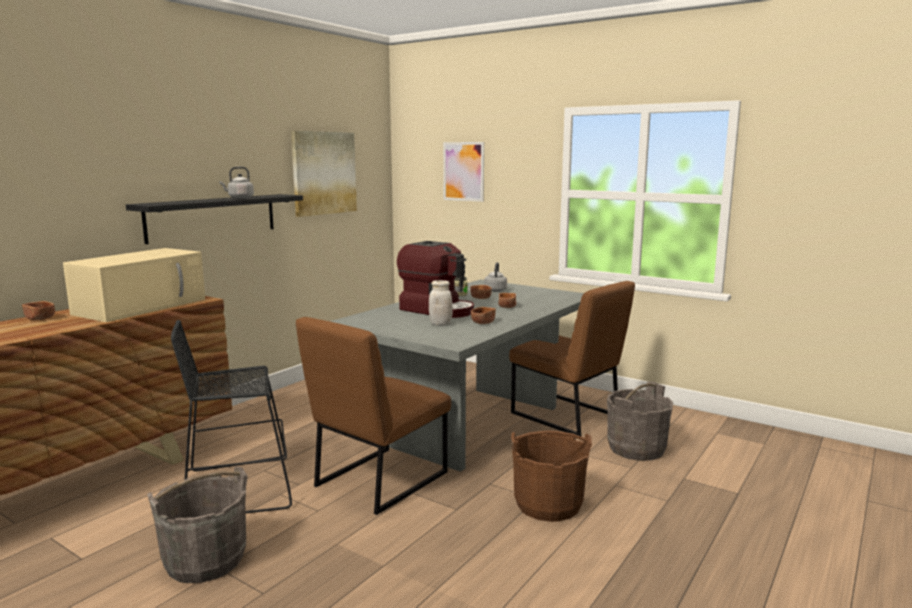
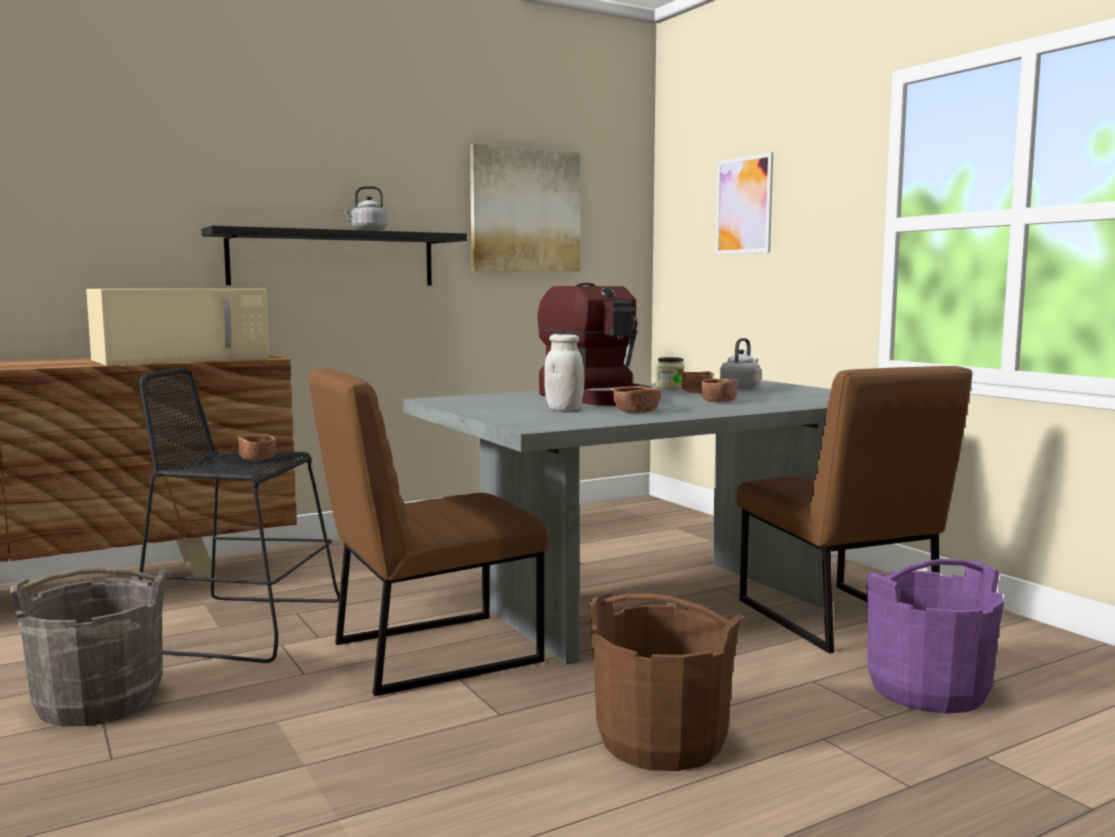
camera: 25 degrees right, 5 degrees down
brown bowl [22,301,55,320] -> brown bowl moved to [238,434,276,461]
grey bucket [607,382,673,461] -> purple bucket [866,559,1004,714]

